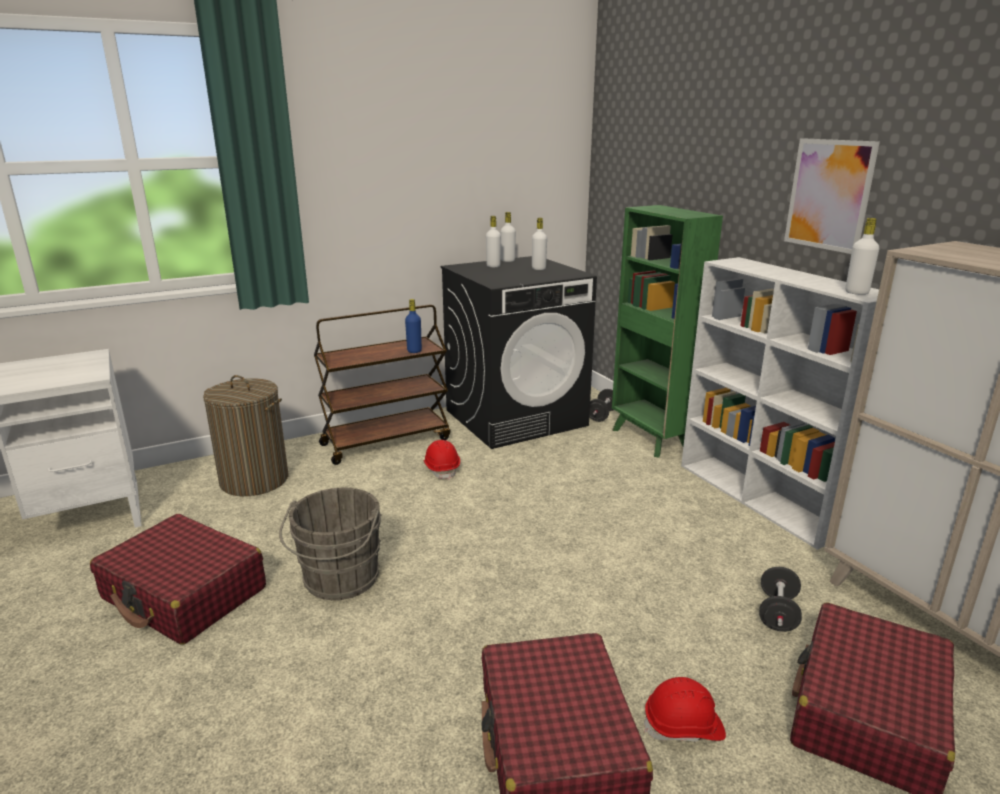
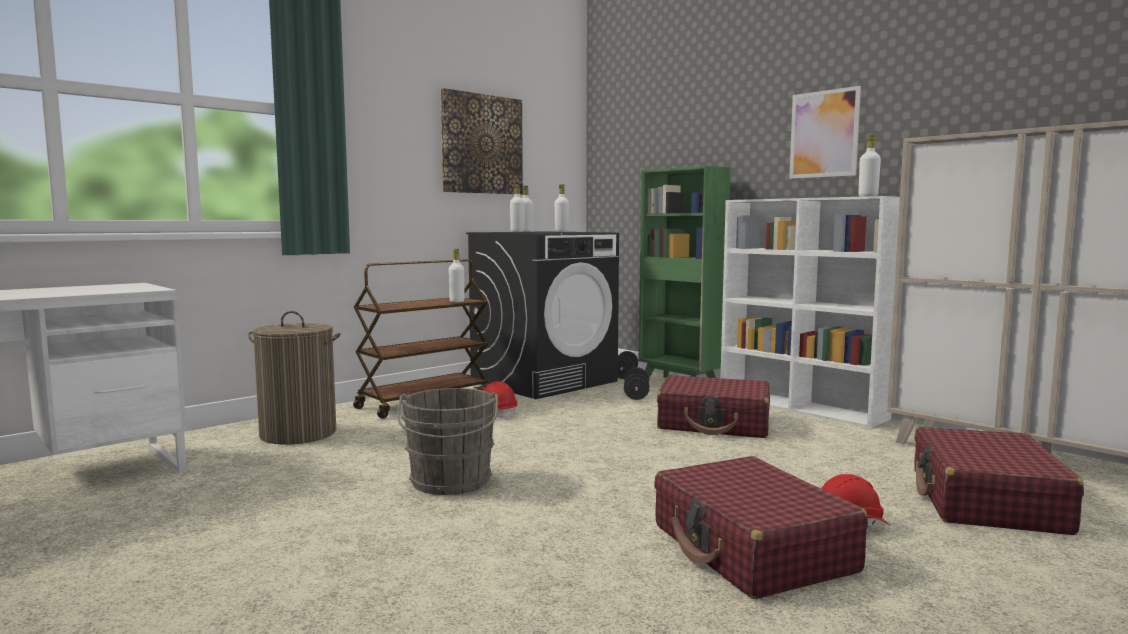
camera: 15 degrees left, 15 degrees down
red suitcase [90,514,266,645] -> red suitcase moved to [657,375,770,438]
blue bottle [405,299,422,353] -> white bottle [449,249,464,302]
black dumbbell [759,567,802,632] -> black dumbbell moved to [624,367,650,400]
none -> picture [440,88,523,194]

